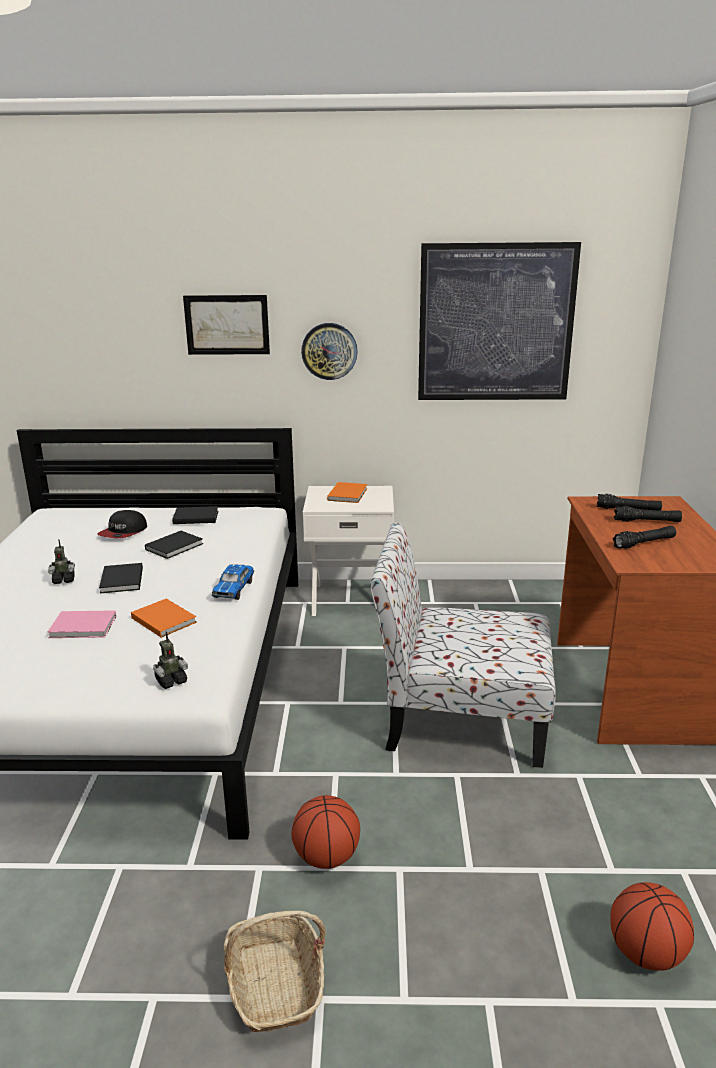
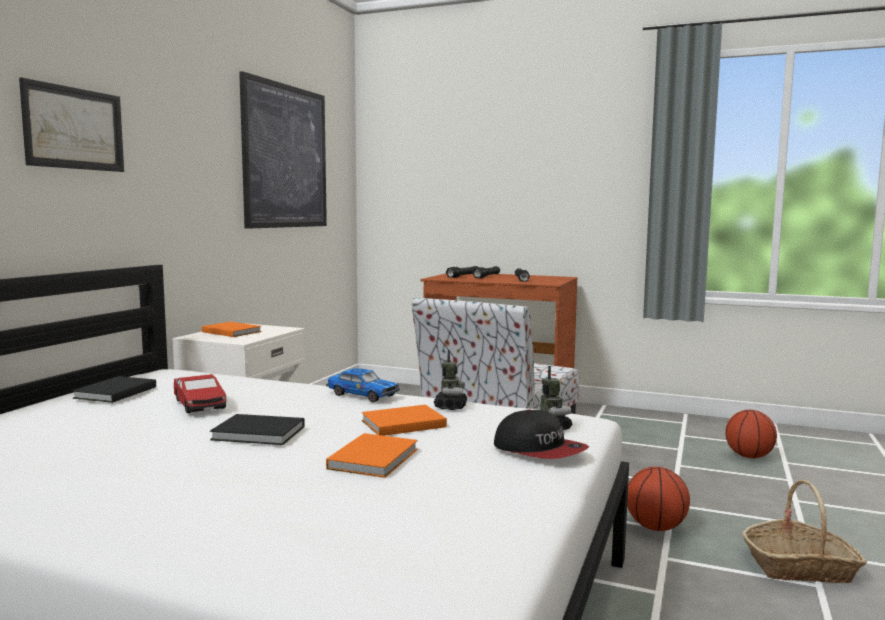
camera: 70 degrees left, 15 degrees down
pink book [47,610,116,638] -> orange book [326,433,418,478]
toy robot [48,539,75,584] -> toy robot moved to [434,350,467,410]
cap [97,510,147,538] -> cap moved to [494,409,589,459]
black book [145,531,203,559] -> toy car [174,374,226,413]
wall clock [301,323,358,380] -> none

